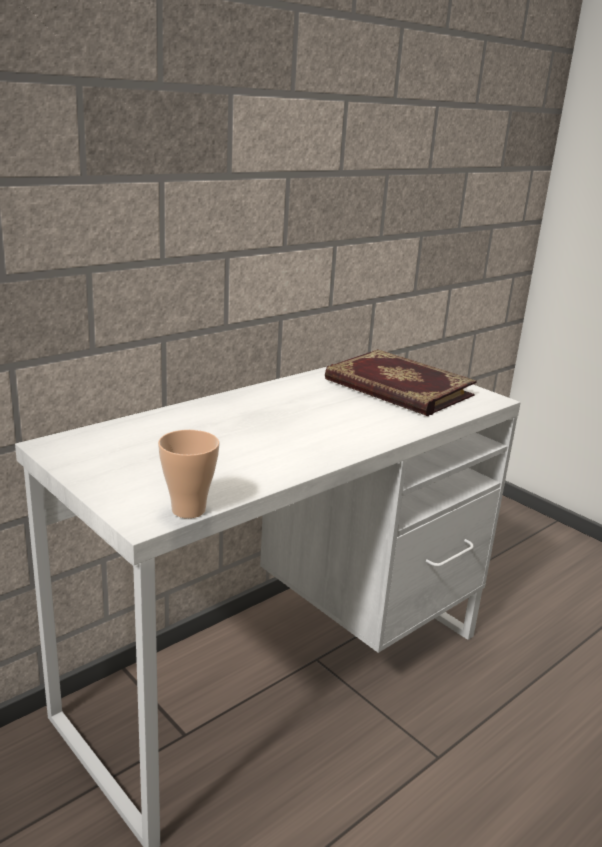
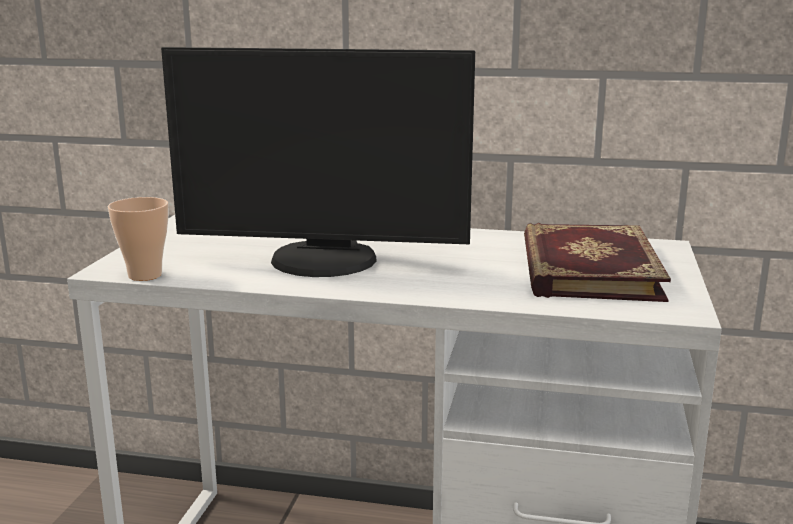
camera: 55 degrees right, 5 degrees down
none -> monitor [161,47,475,277]

